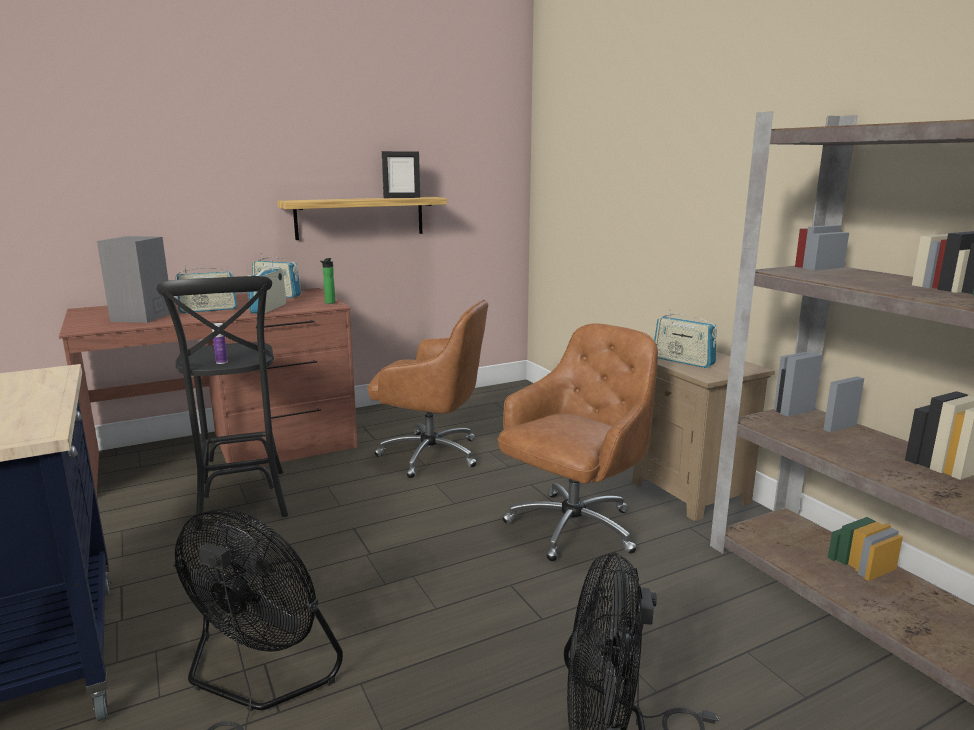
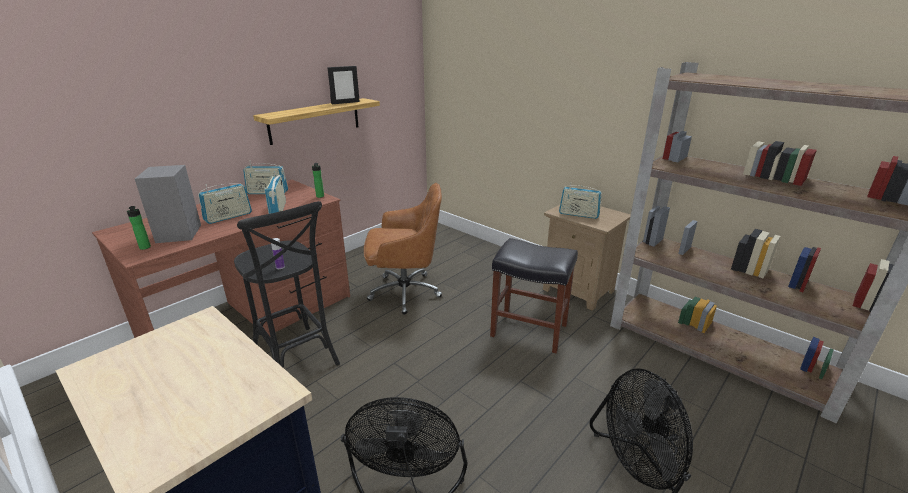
camera: 20 degrees left, 10 degrees up
brown office chair [497,323,658,561] -> black stool [490,238,578,353]
none -> bottle [127,206,151,250]

